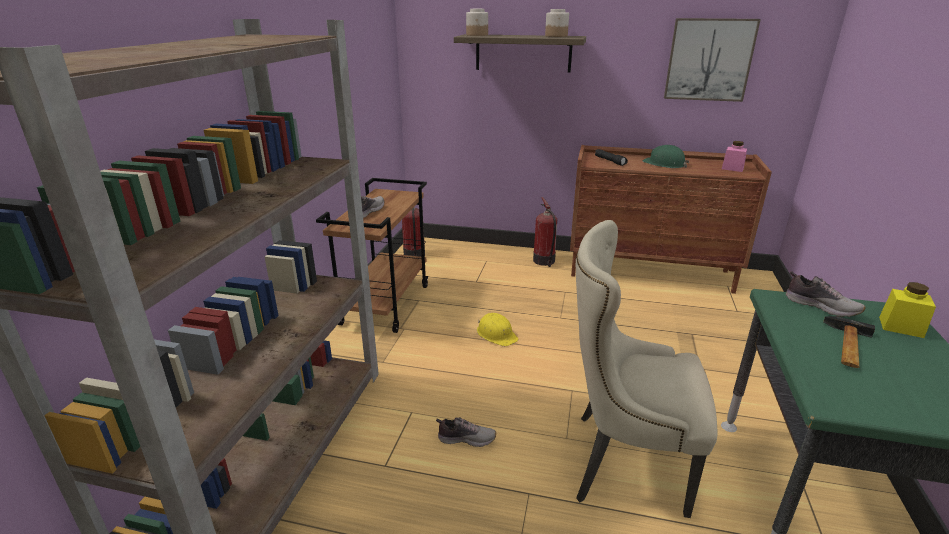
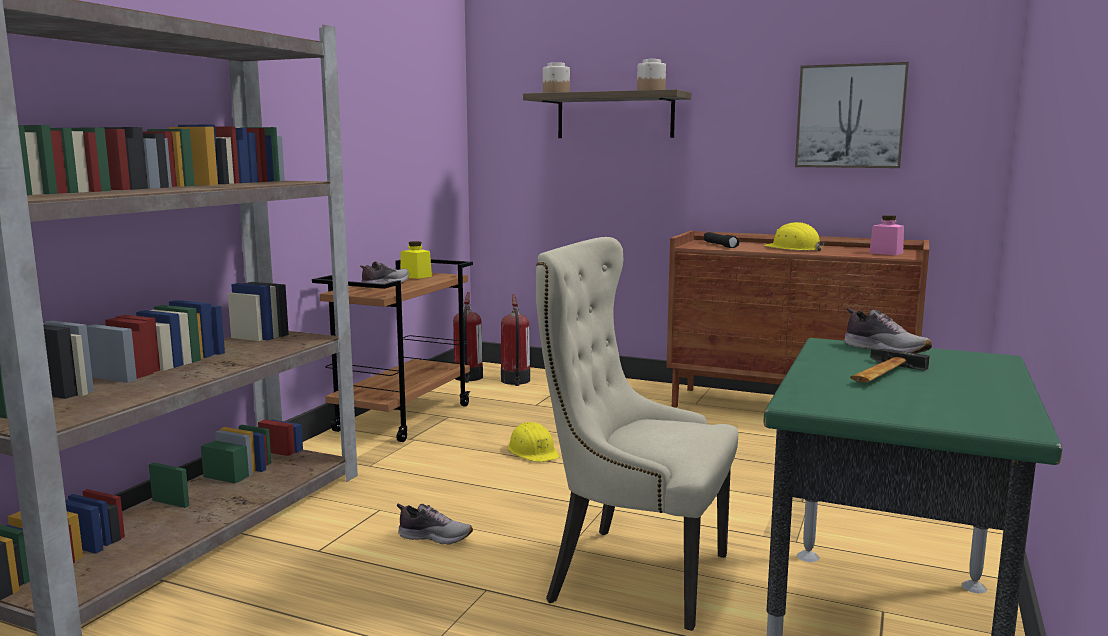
camera: 10 degrees right, 15 degrees down
fire extinguisher [533,197,557,267] -> fire extinguisher moved to [501,294,530,386]
green hard hat [643,145,690,168] -> yellow hard hat [764,222,824,251]
yellow jar [879,282,936,338] -> yellow jar moved to [400,241,432,279]

